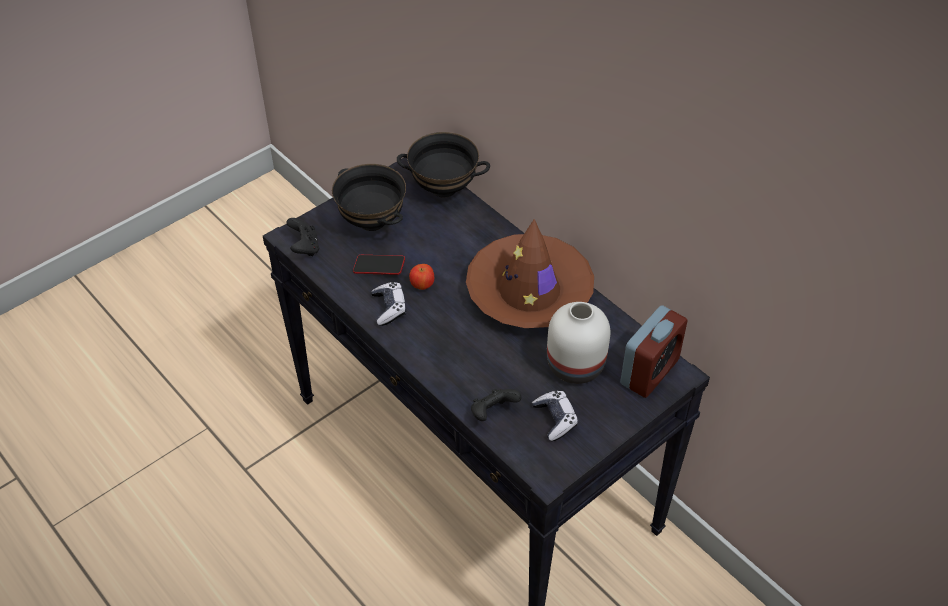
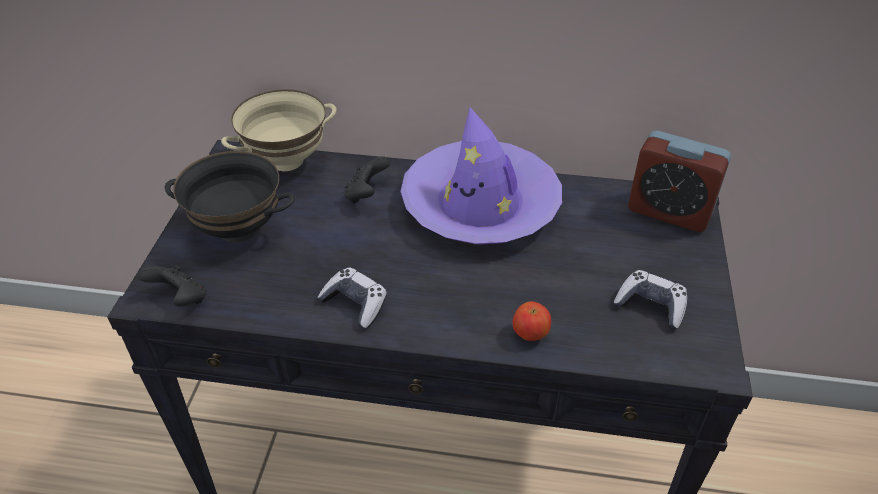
camera: 40 degrees left, 5 degrees down
phone [353,255,405,275] -> none
black bowl [397,132,490,197] -> beige bowl [221,89,337,171]
apple [409,264,434,290] -> apple moved to [512,301,551,341]
brown hat [466,219,594,328] -> purple hat [400,107,562,245]
black game controller [471,389,521,421] -> black game controller moved to [345,156,390,203]
white vase [547,302,610,384] -> none
alarm clock [620,305,688,398] -> alarm clock turned 120 degrees clockwise [628,131,731,232]

